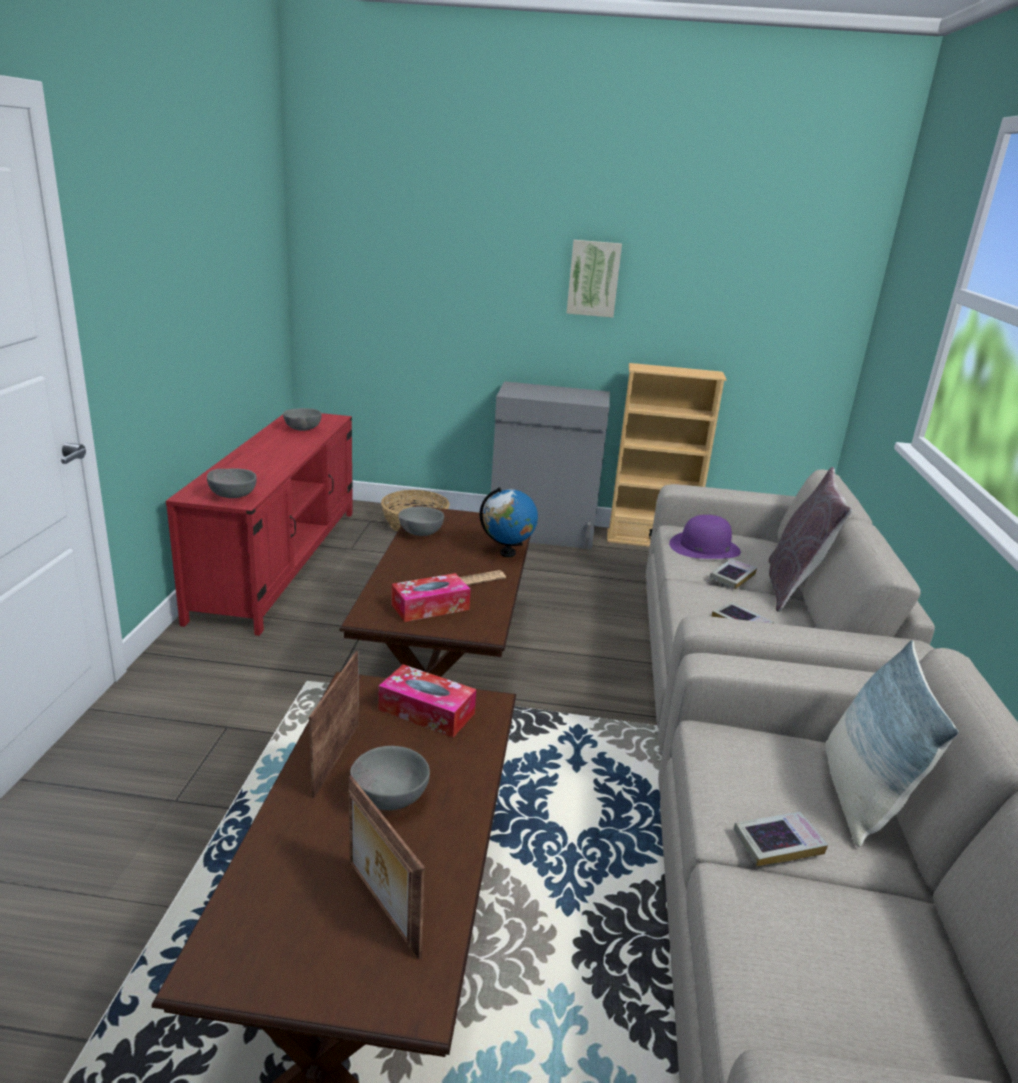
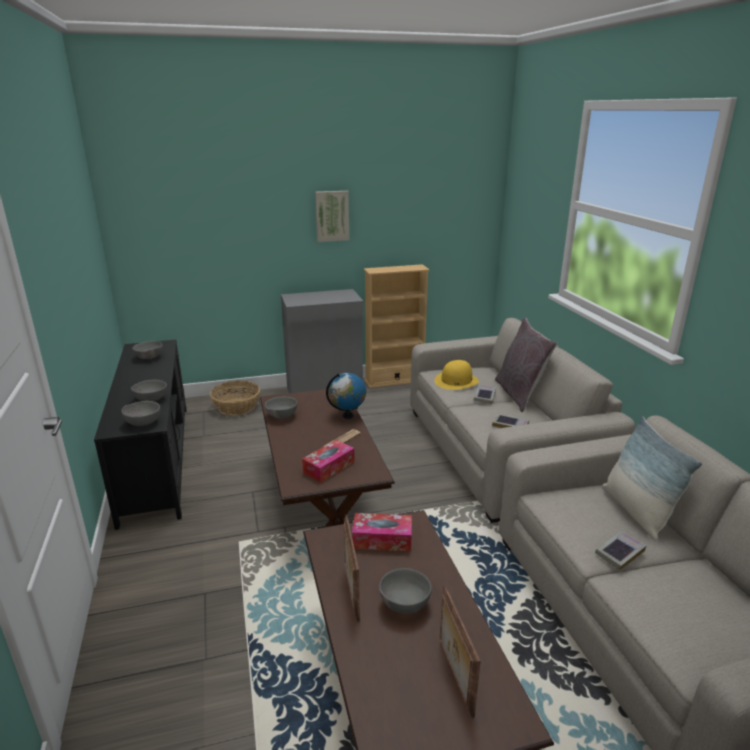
camera: 20 degrees left, 0 degrees up
red tv stand [166,413,353,636] -> black tv stand [94,340,187,530]
picture frame [349,776,425,959] -> picture frame turned 45 degrees clockwise [440,585,481,718]
purple hat [669,515,741,559] -> yellow hat [434,360,479,390]
none -> grey bowl [131,380,167,401]

